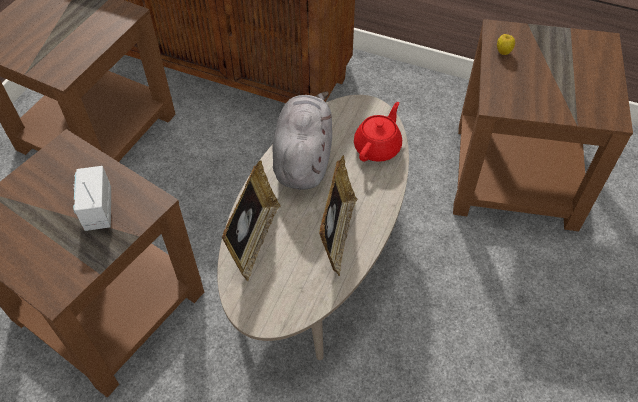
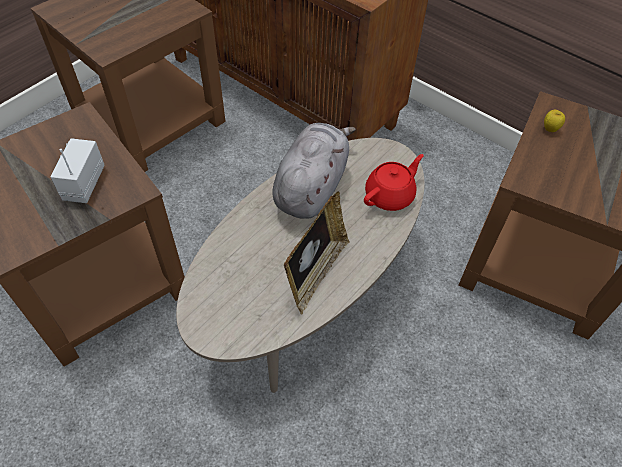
camera: 15 degrees right, 0 degrees up
picture frame [222,160,281,281] -> none

